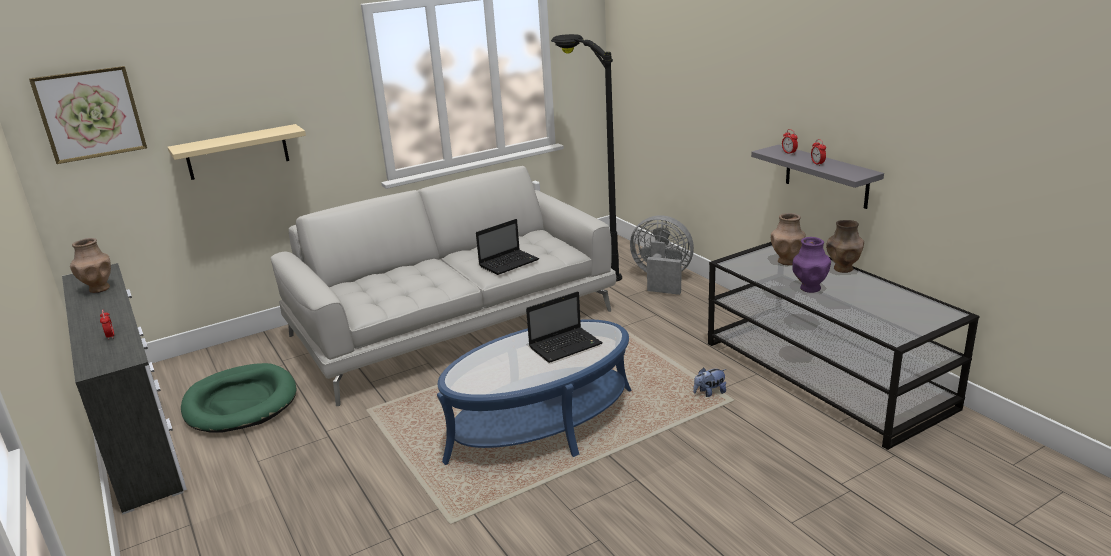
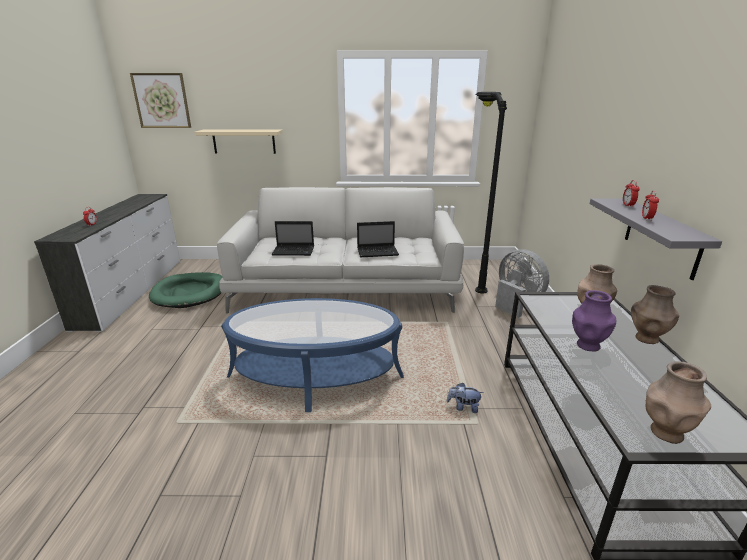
camera: 30 degrees right, 0 degrees up
brown vase [70,238,111,293] -> brown vase moved to [646,361,711,444]
laptop [526,291,602,363] -> laptop moved to [272,221,314,256]

